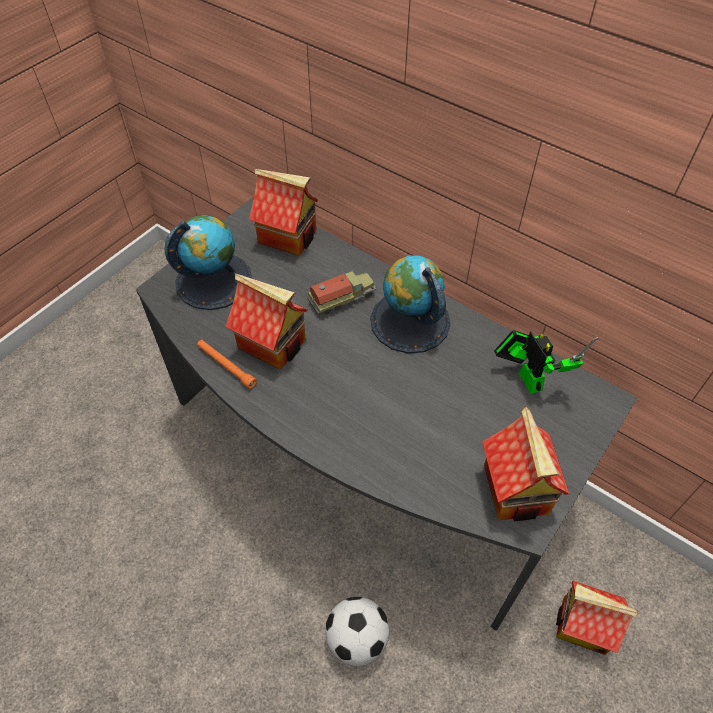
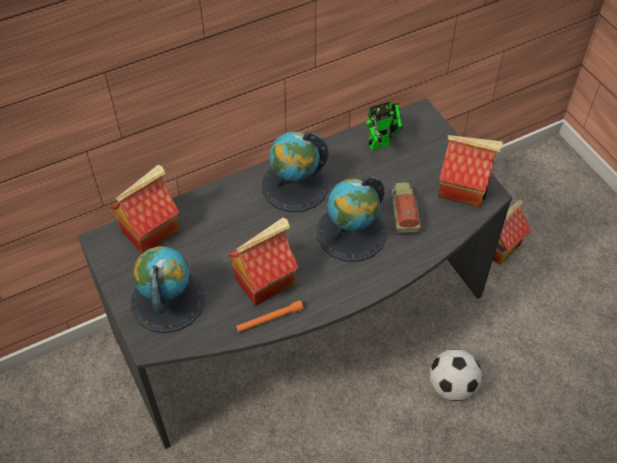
camera: 65 degrees left, 0 degrees up
toy truck [307,271,376,316] -> toy truck moved to [392,182,421,234]
toy robot [494,330,599,394] -> toy robot turned 150 degrees clockwise [366,102,403,150]
none -> globe [317,176,386,262]

